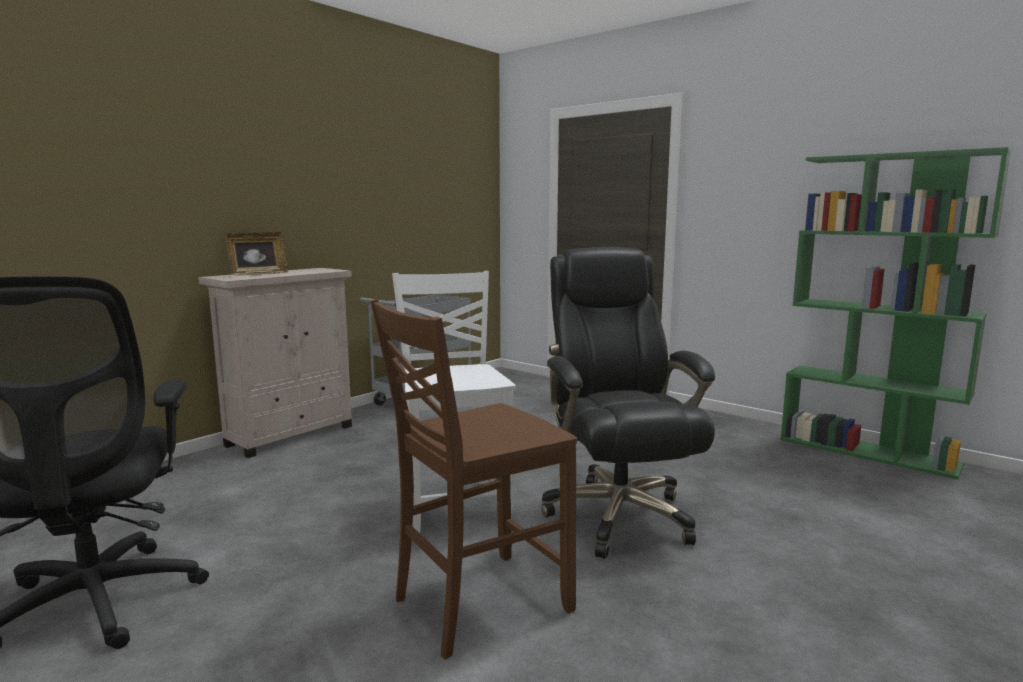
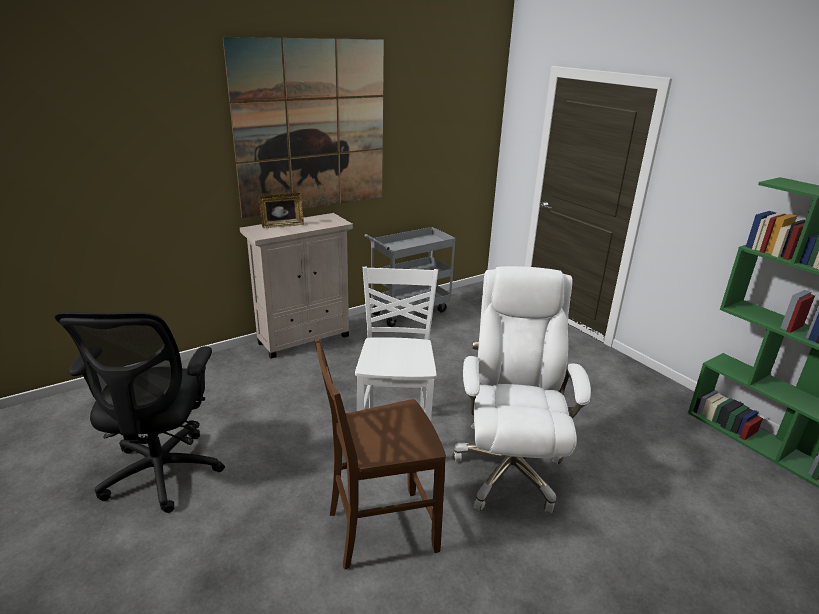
camera: 15 degrees right, 15 degrees up
black office chair [541,247,715,559] -> white office chair [453,266,591,513]
none -> picture [223,37,384,218]

